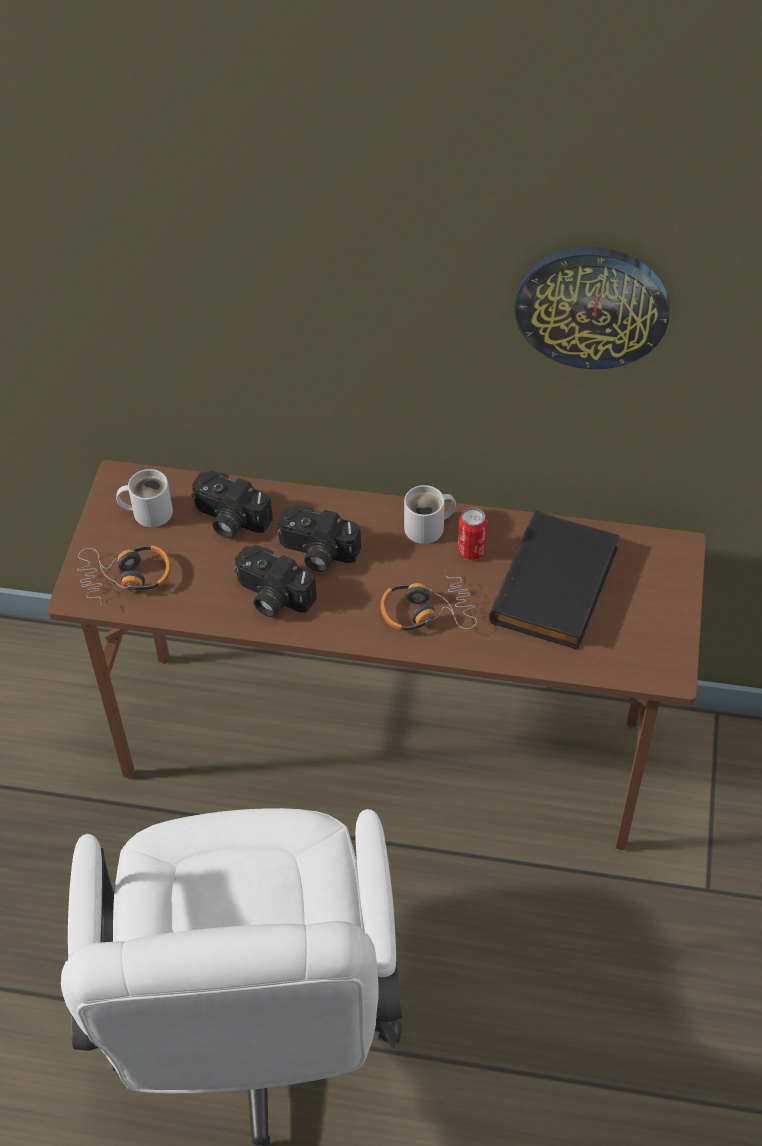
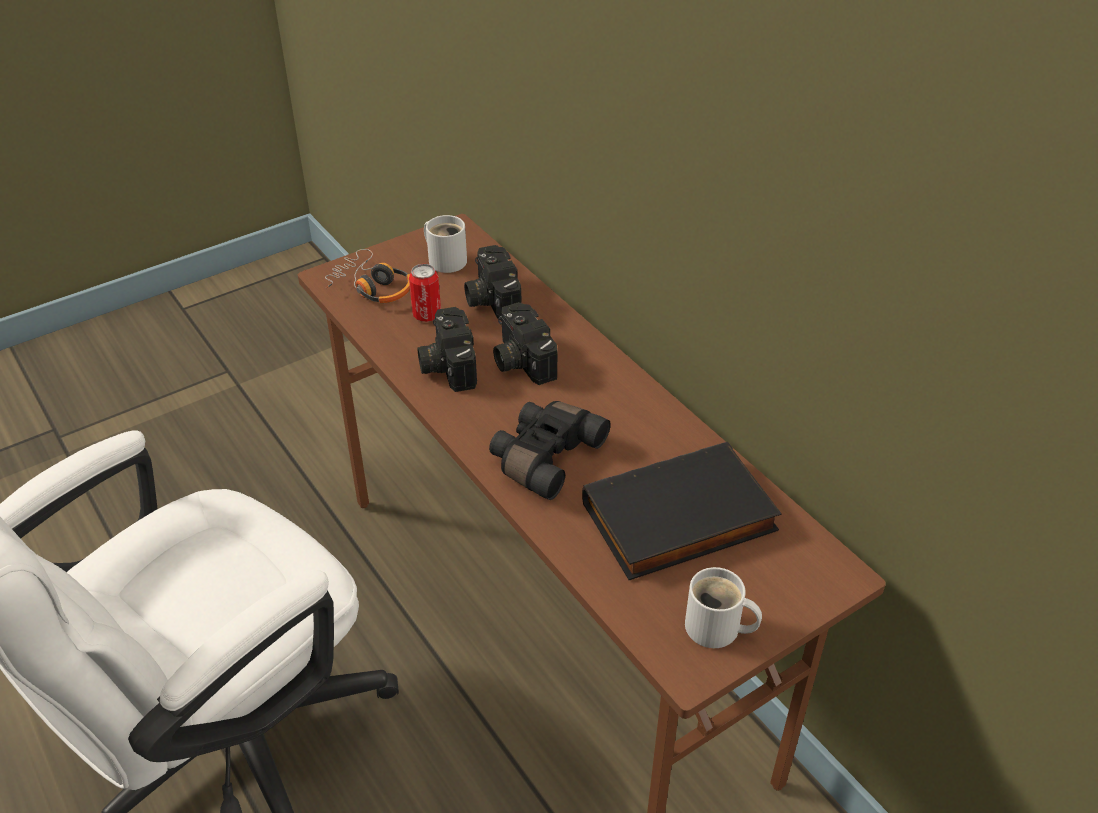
camera: 45 degrees right, 10 degrees down
headphones [380,569,477,631] -> black binoculars [489,401,611,500]
white mug [404,485,456,544] -> white mug moved to [685,567,762,648]
can [458,507,488,560] -> can moved to [409,264,441,322]
wall clock [515,247,670,369] -> none

